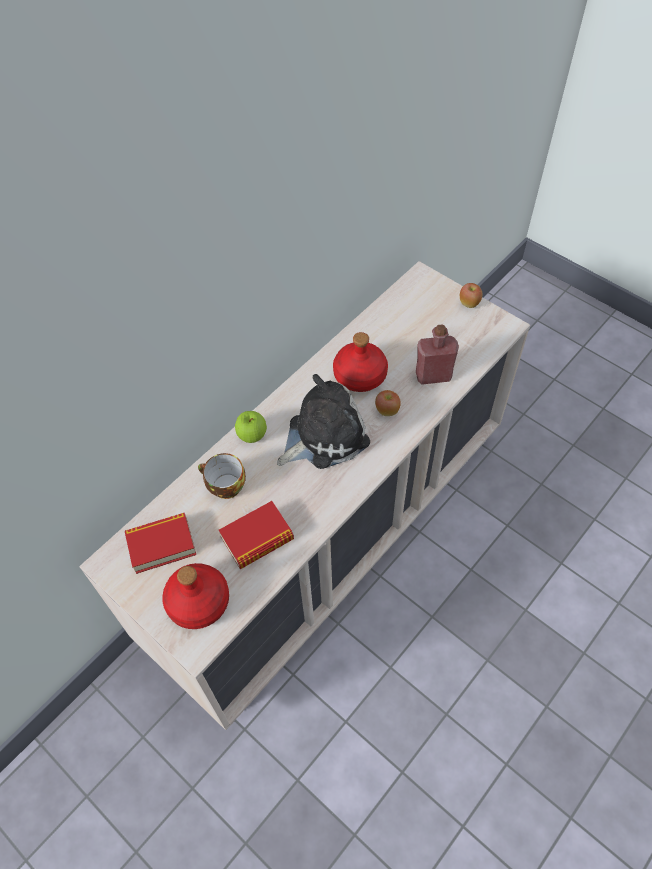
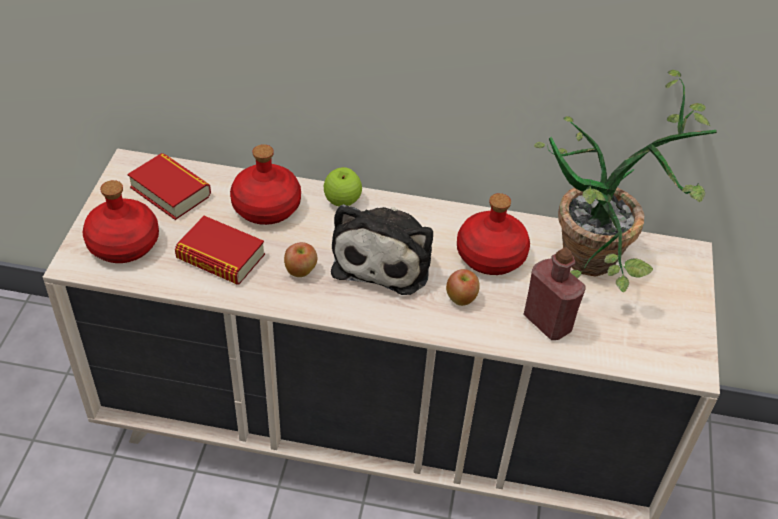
camera: 55 degrees right, 10 degrees down
cup [198,453,246,499] -> red bottle [230,144,301,225]
plush toy [277,374,370,469] -> plush toy turned 75 degrees clockwise [331,204,433,295]
apple [460,283,483,308] -> apple moved to [284,242,318,277]
none -> potted plant [534,70,717,292]

